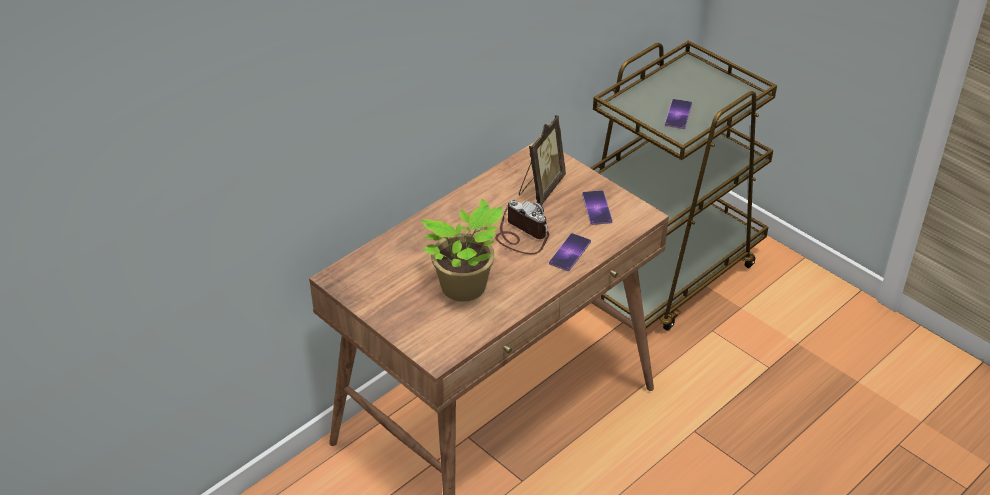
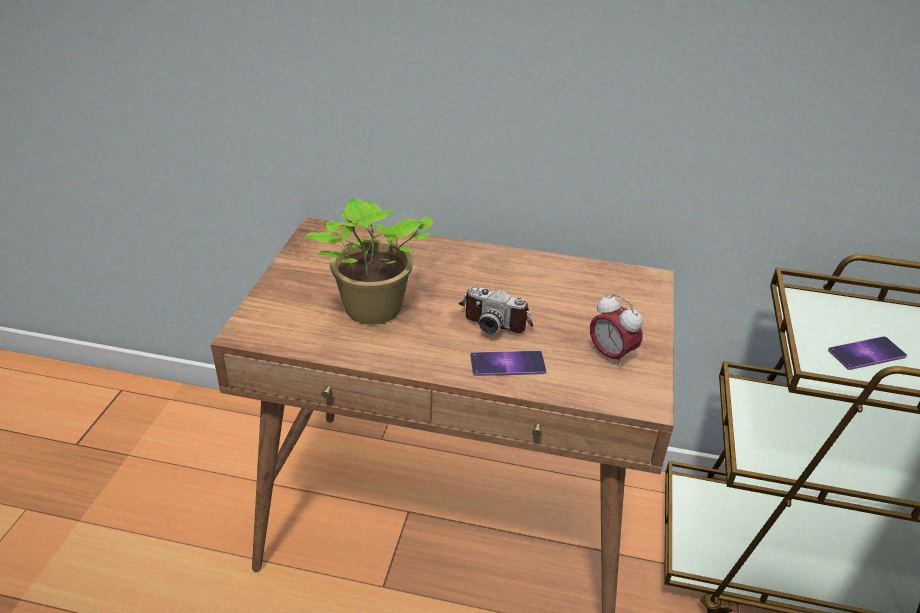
camera: 55 degrees right, 5 degrees down
camera [495,200,550,254] -> camera turned 105 degrees clockwise [459,286,533,334]
picture frame [519,115,566,205] -> none
phone [582,190,613,225] -> alarm clock [590,293,643,368]

